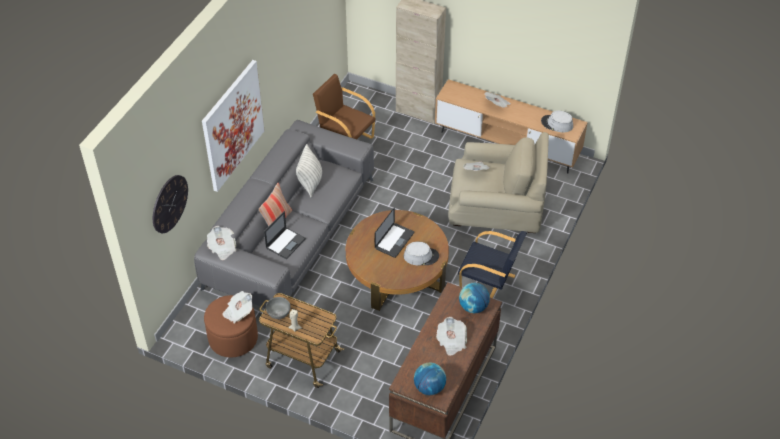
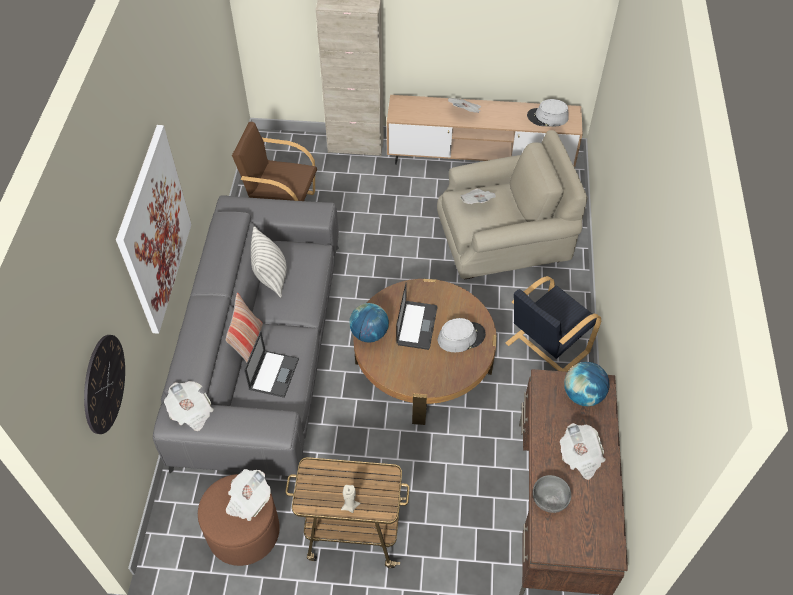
camera: 20 degrees left, 5 degrees up
grey bowl [266,297,291,319] -> grey bowl moved to [533,475,571,513]
globe [414,362,446,395] -> globe moved to [349,303,389,342]
black armchair [458,231,527,298] -> black armchair turned 135 degrees clockwise [505,276,601,372]

